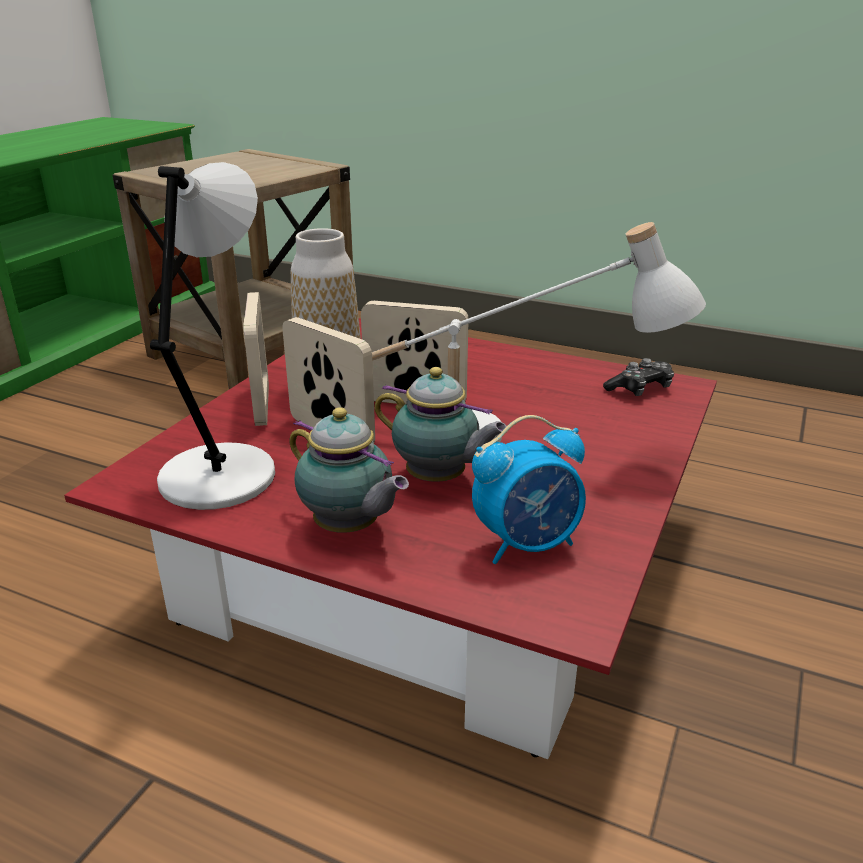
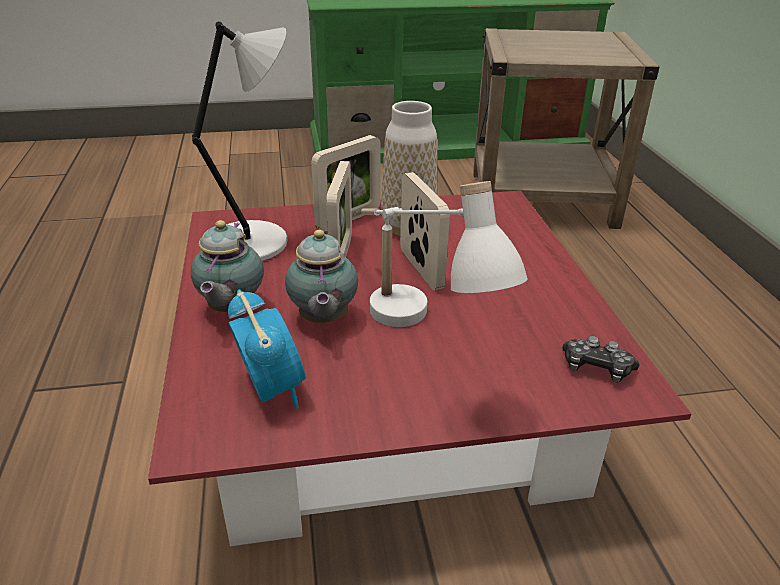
camera: 55 degrees right, 5 degrees up
alarm clock [472,415,586,564] -> alarm clock turned 150 degrees counterclockwise [228,289,306,409]

